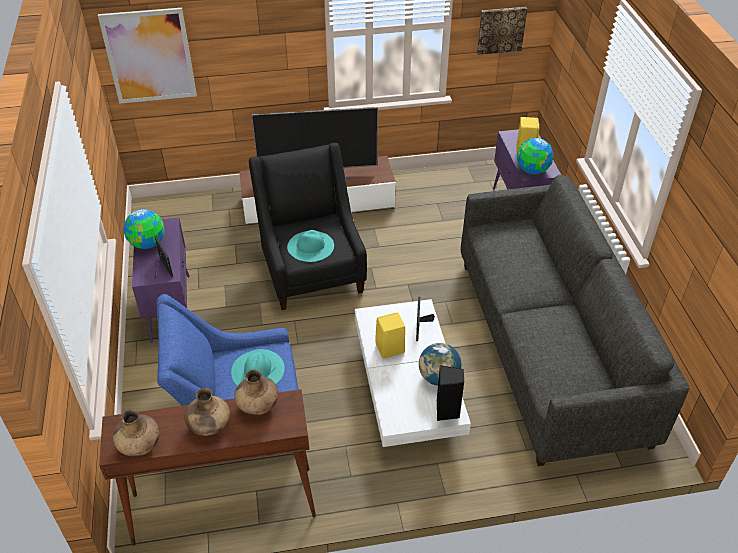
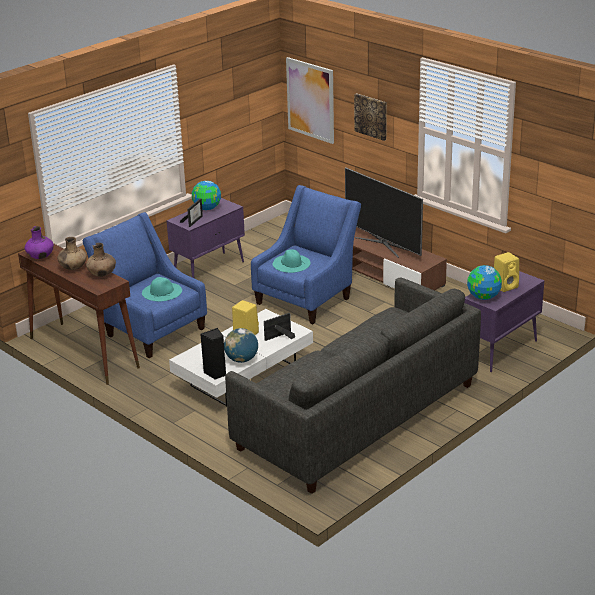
camera: 55 degrees right, 15 degrees down
brown vase [113,410,160,457] -> purple vase [25,226,54,259]
black armchair [249,143,367,310] -> blue armchair [251,185,361,324]
picture [477,7,527,55] -> picture moved to [354,93,387,141]

